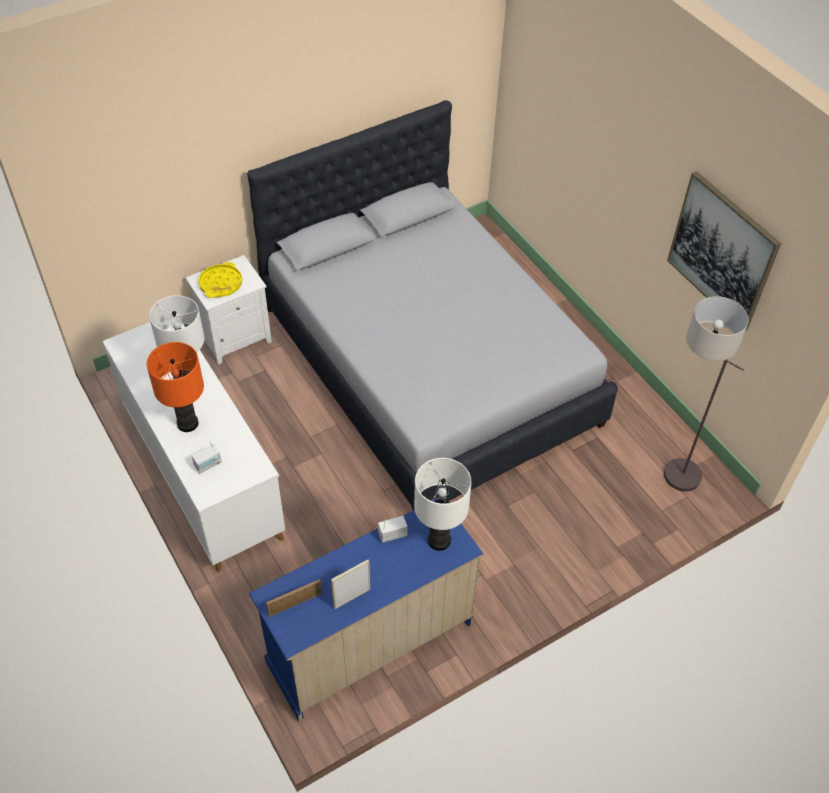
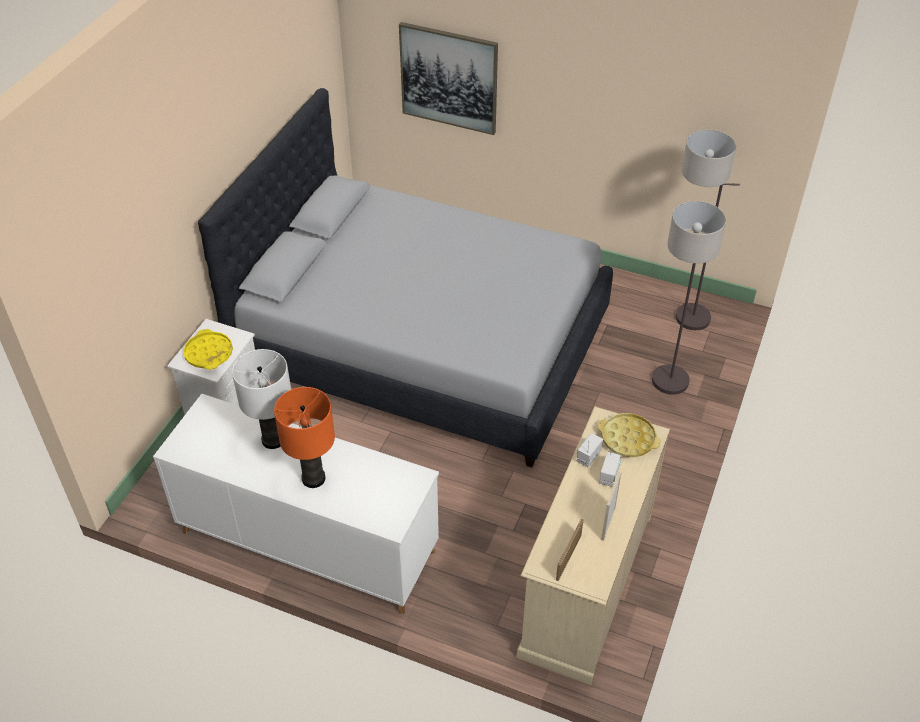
camera: 35 degrees left, 5 degrees down
radio [192,441,222,473] -> radio moved to [599,446,621,487]
blue cabinet [249,498,484,722] -> beige cabinet [517,406,670,685]
white table lamp [414,458,471,551] -> yellow tray [598,413,661,457]
picture [667,171,781,330] -> picture moved to [399,22,498,135]
none -> grey floor lamp [652,201,726,395]

